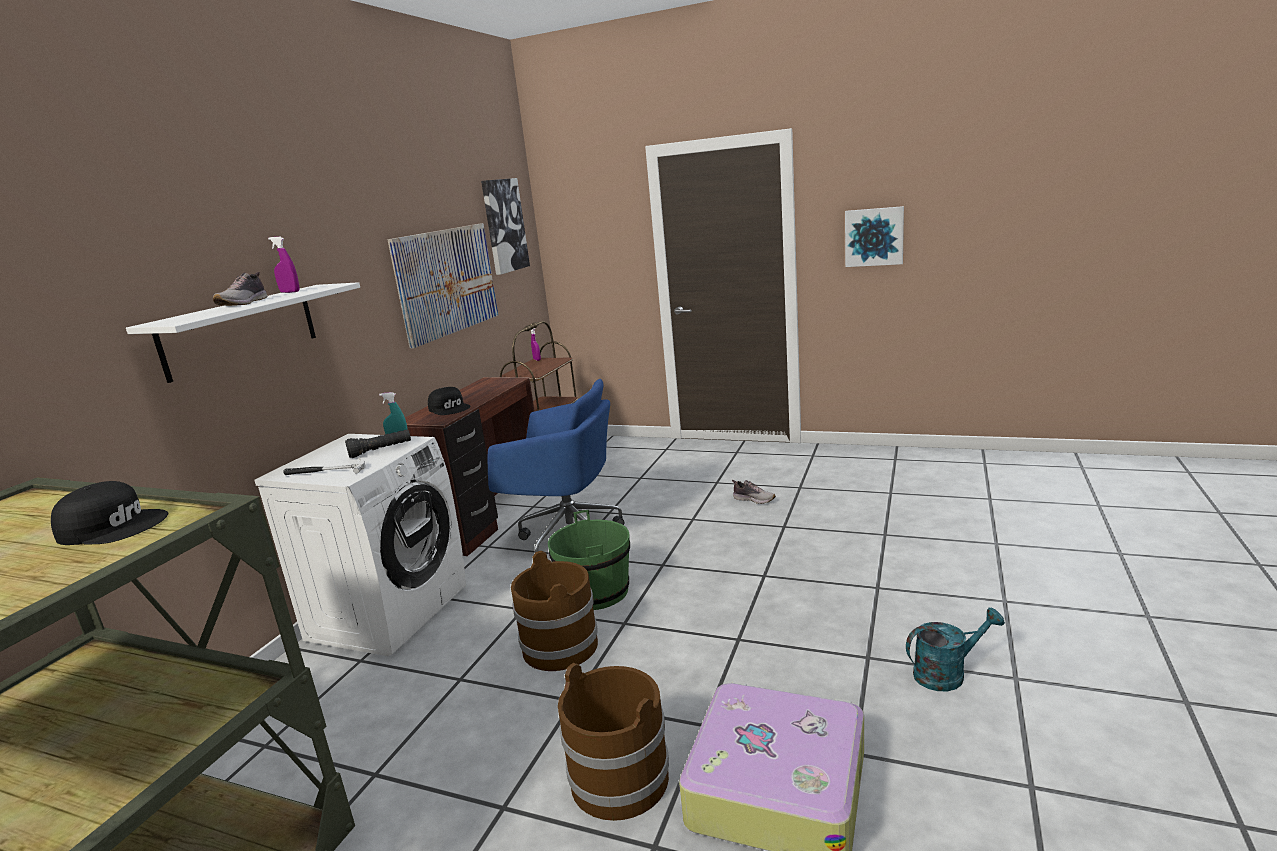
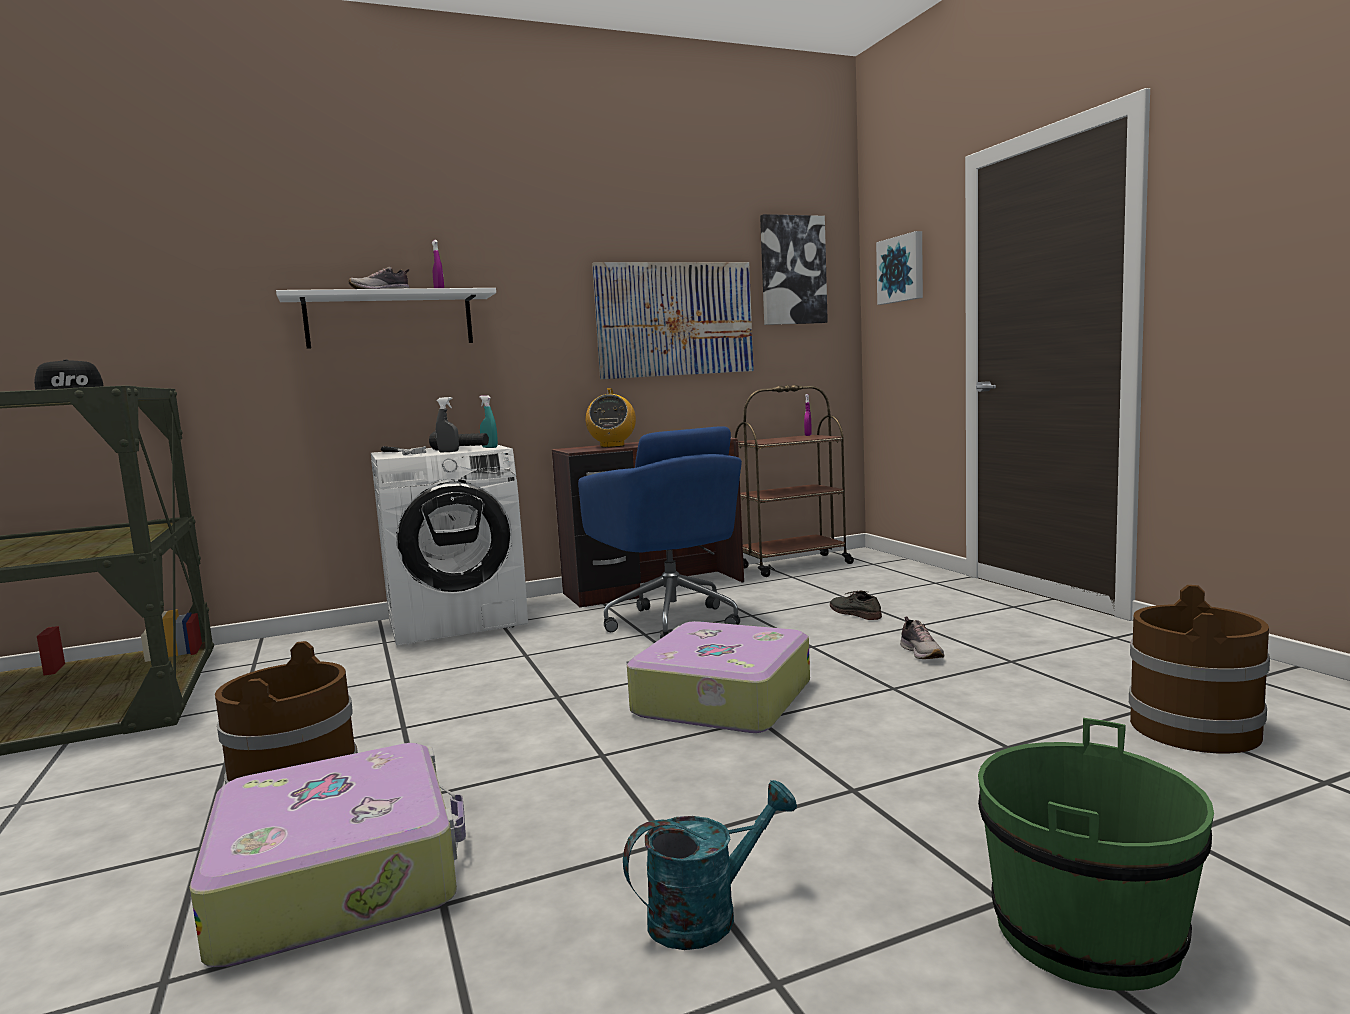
camera: 45 degrees right, 10 degrees down
black cap [428,387,471,415] -> radio [586,388,636,448]
brown bucket [511,551,598,671] -> brown bucket moved to [1129,585,1270,754]
green bucket [548,510,630,610] -> green bucket moved to [978,718,1214,991]
picture [845,206,904,267] -> picture moved to [876,231,923,305]
turquoise watering can [906,607,1005,691] -> turquoise watering can turned 60 degrees counterclockwise [623,780,797,950]
none -> grey spray bottle [436,397,459,452]
none -> suitcase [626,621,810,733]
none -> grey shoe [830,591,882,620]

